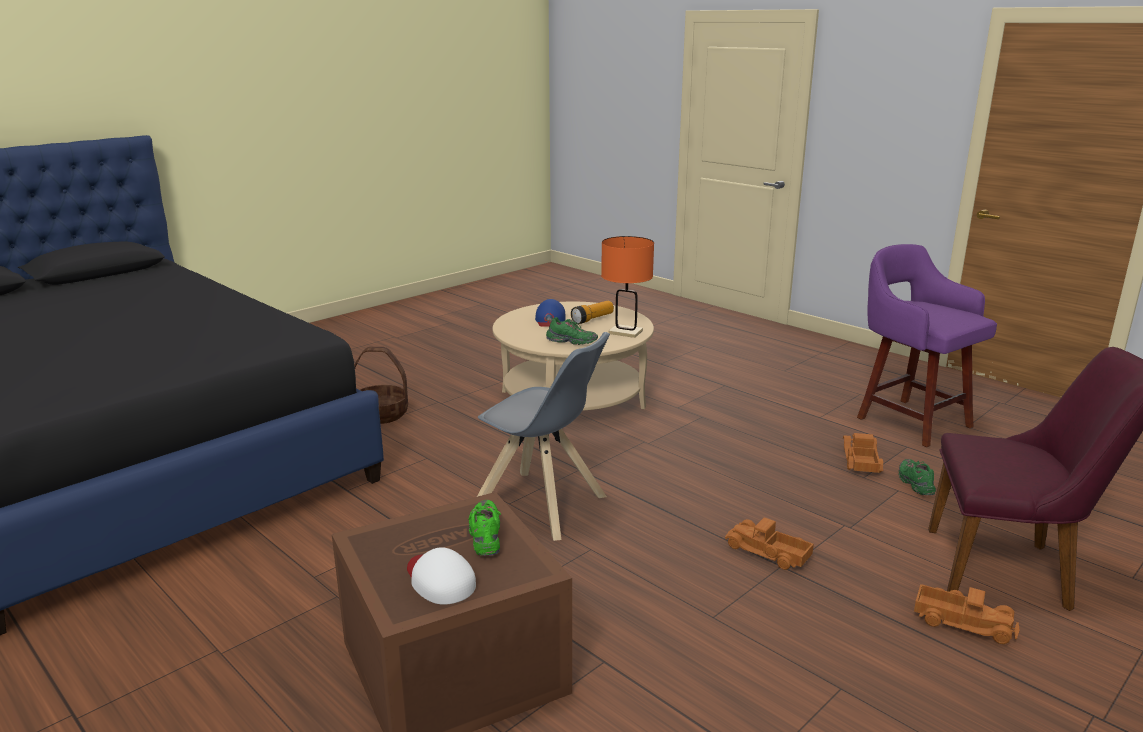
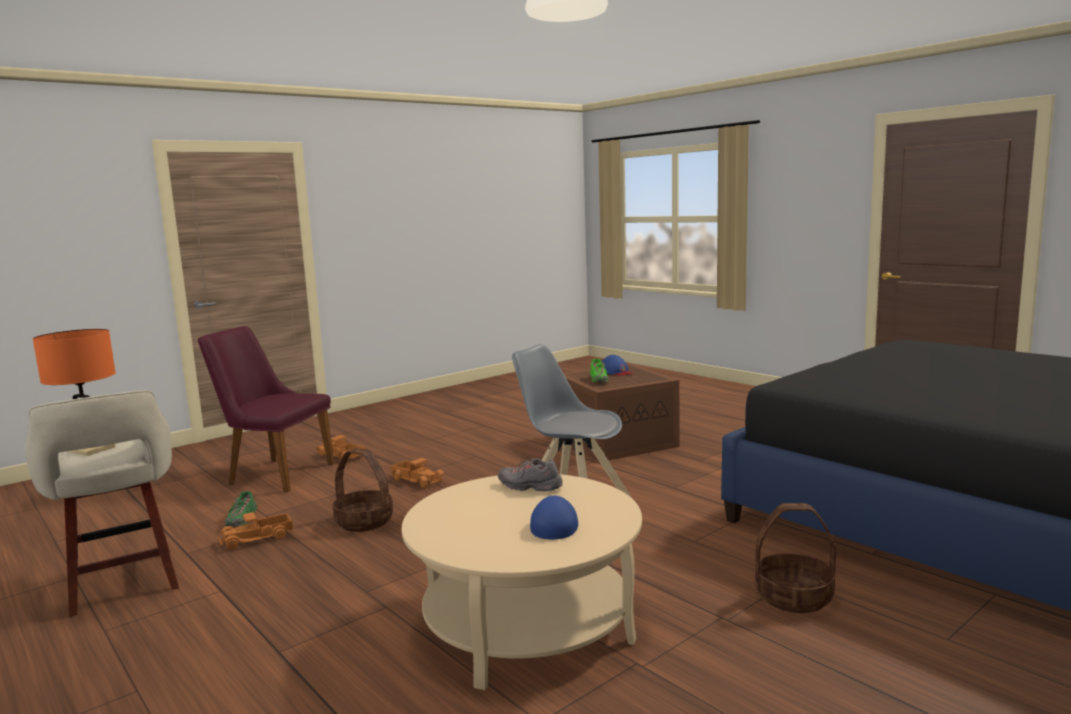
camera: 175 degrees left, 10 degrees down
white cap [407,547,476,605] -> blue cap [601,355,632,376]
green shoe [546,317,598,345] -> grey shoe [498,458,562,491]
flashlight [571,301,614,324] -> none
orange table lamp [601,236,654,338] -> orange table lamp moved to [33,329,116,456]
toy truck [843,433,883,473] -> toy truck turned 45 degrees clockwise [219,512,293,550]
purple stool [857,244,997,447] -> beige stool [25,391,179,617]
none -> basket [333,448,393,532]

